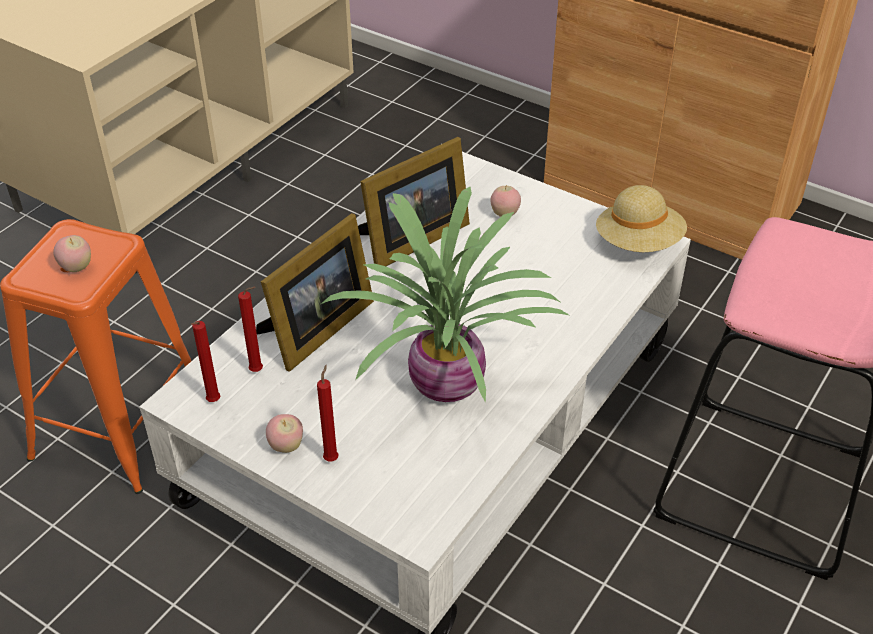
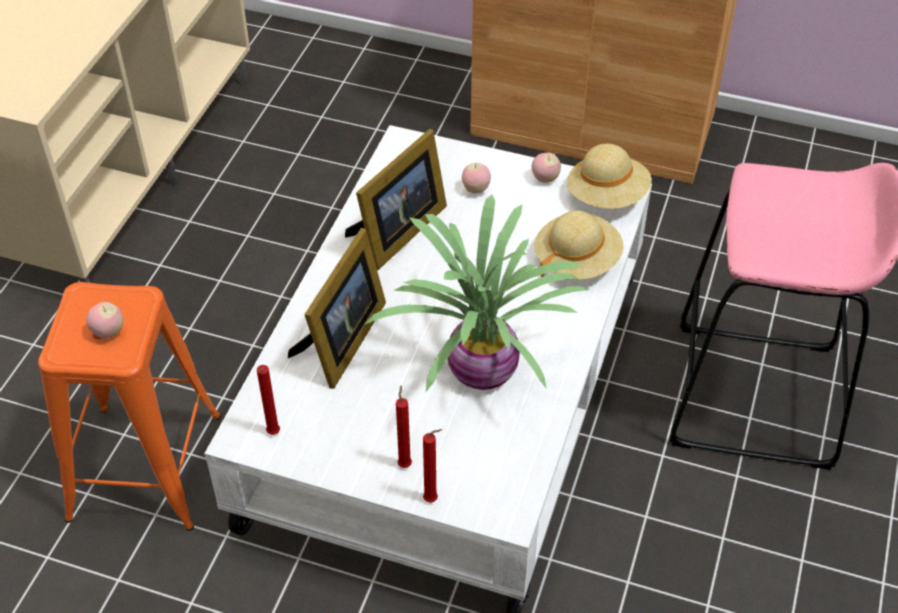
camera: 15 degrees left, 5 degrees up
red candle [238,287,263,372] -> red candle moved to [423,429,442,503]
apple [266,414,303,453] -> apple moved to [532,153,561,183]
none -> beige hat [534,210,624,280]

